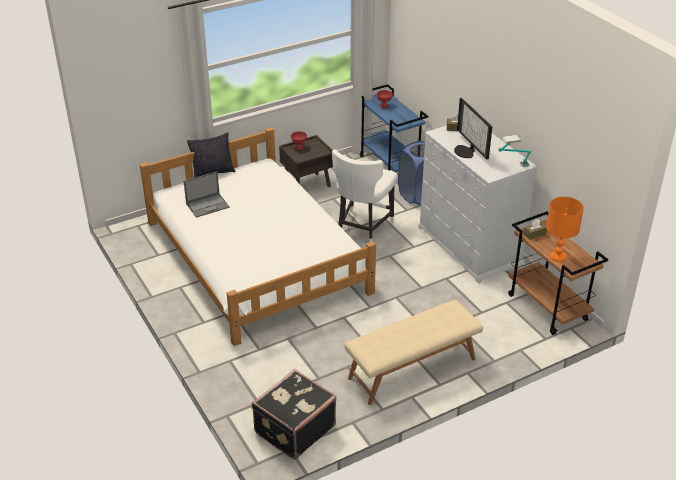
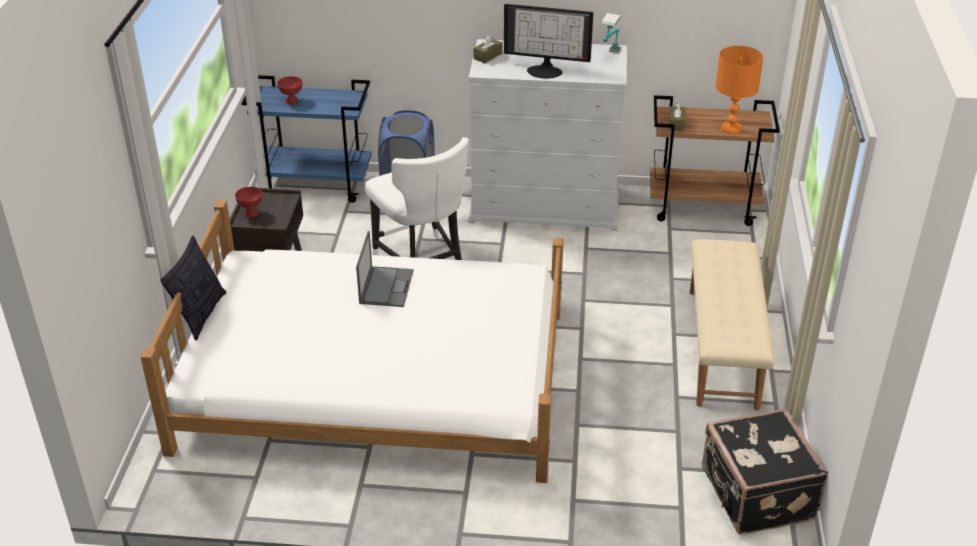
camera: 55 degrees left, 0 degrees up
laptop [184,172,230,218] -> laptop moved to [356,231,414,307]

